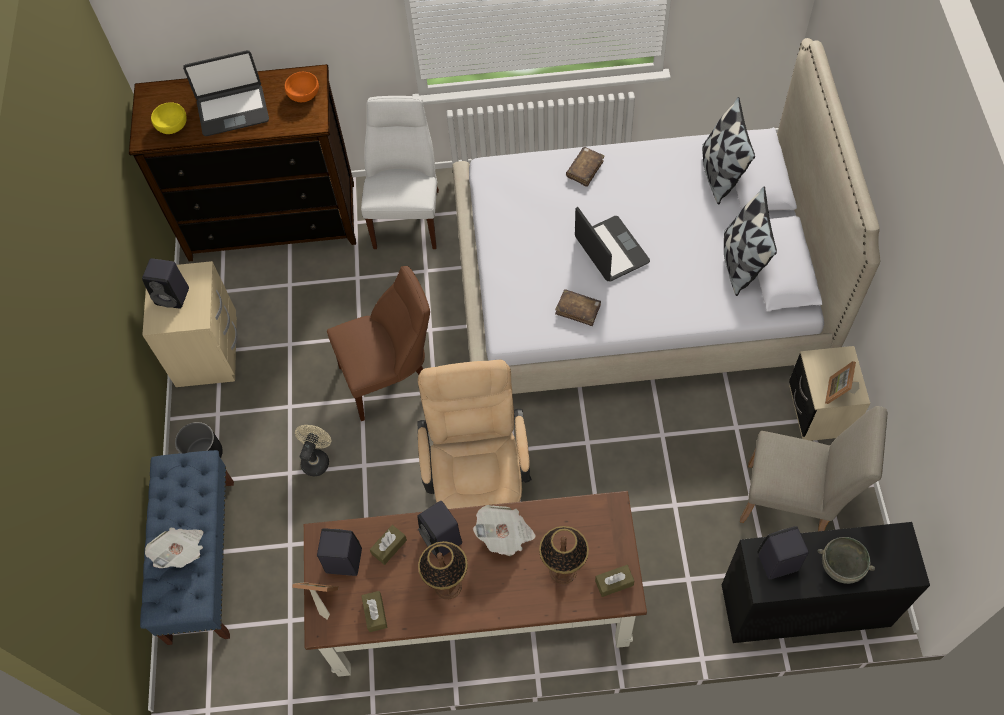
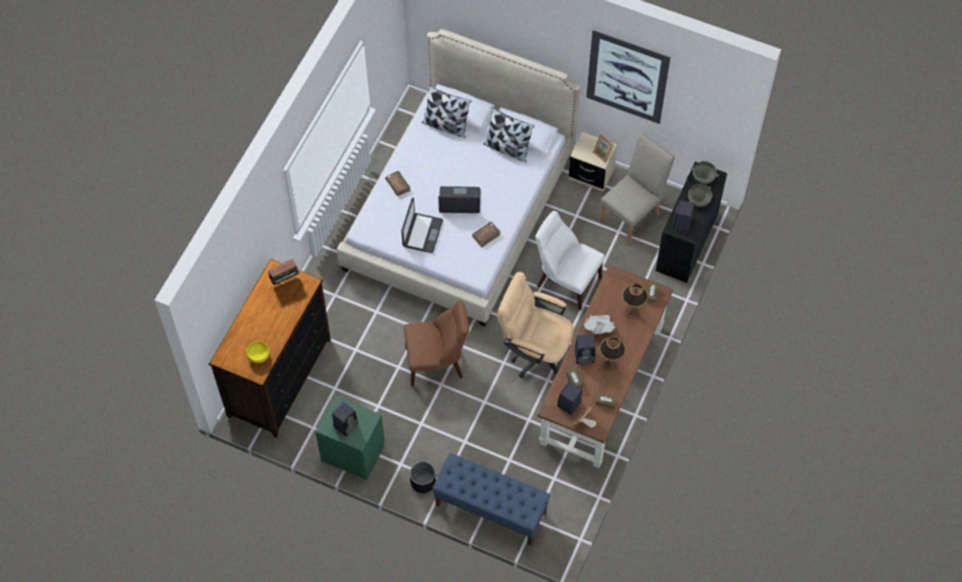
camera: 65 degrees left, 0 degrees up
beige nightstand [142,261,238,387] -> green nightstand [315,396,385,480]
newspaper [145,528,204,568] -> none
laptop [183,50,269,136] -> laptop moved to [401,198,443,253]
orange bowl [284,72,319,102] -> radio [268,259,299,285]
beige fan [295,425,331,476] -> none
brown chair [327,266,430,421] -> brown chair turned 75 degrees clockwise [404,300,469,386]
white chair [361,96,439,249] -> white chair moved to [535,211,605,311]
none -> picture [586,30,671,124]
none -> grey bowl [691,161,719,184]

